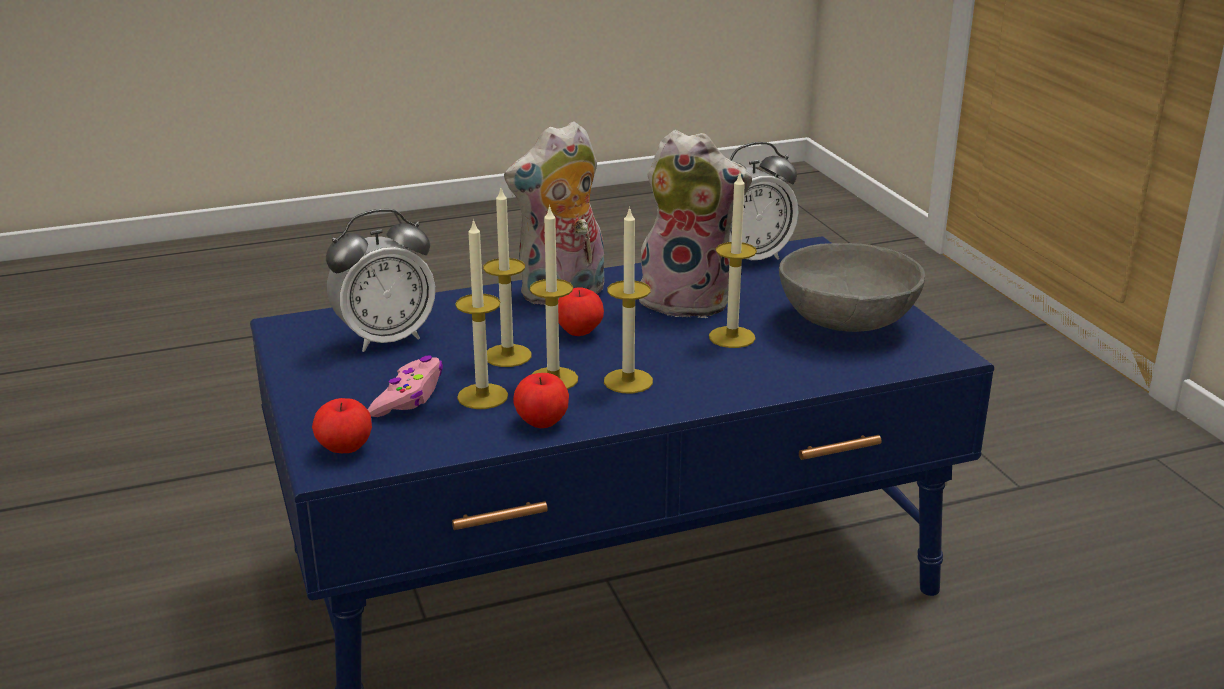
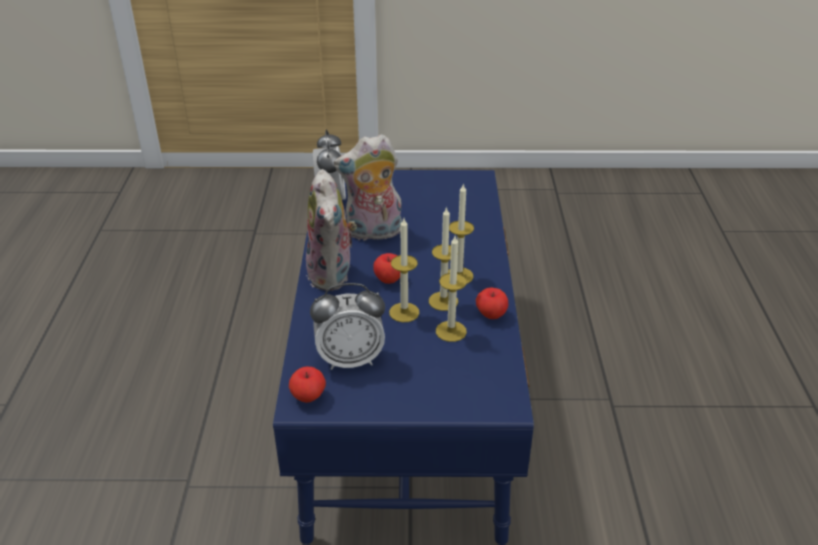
camera: 70 degrees left, 10 degrees up
apple [312,398,372,453] -> apple moved to [289,367,326,403]
alarm clock [326,209,435,352] -> alarm clock turned 90 degrees clockwise [310,283,385,370]
pink game controller [368,355,443,417] -> none
plush toy [639,130,752,318] -> plush toy turned 135 degrees counterclockwise [334,134,402,241]
candle [709,174,757,348] -> none
grey bowl [779,243,925,332] -> none

